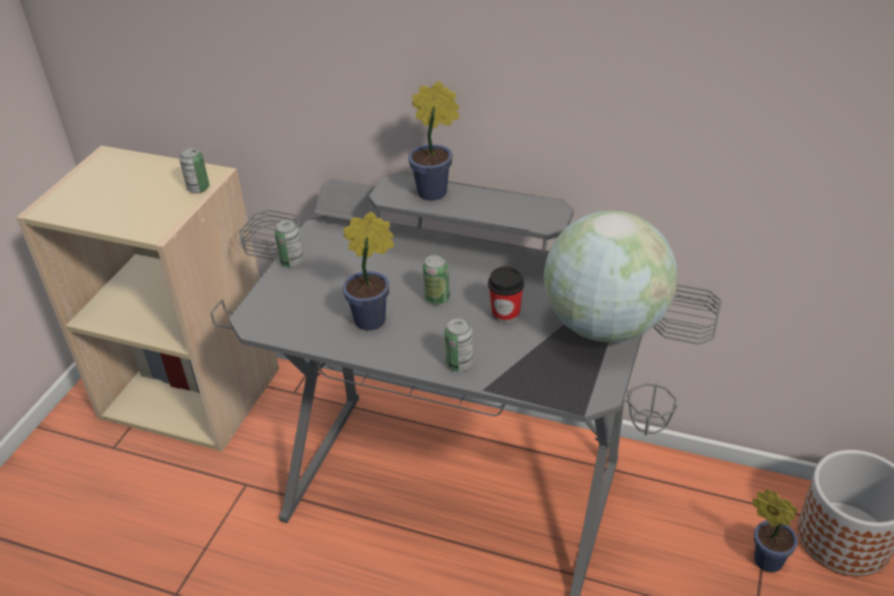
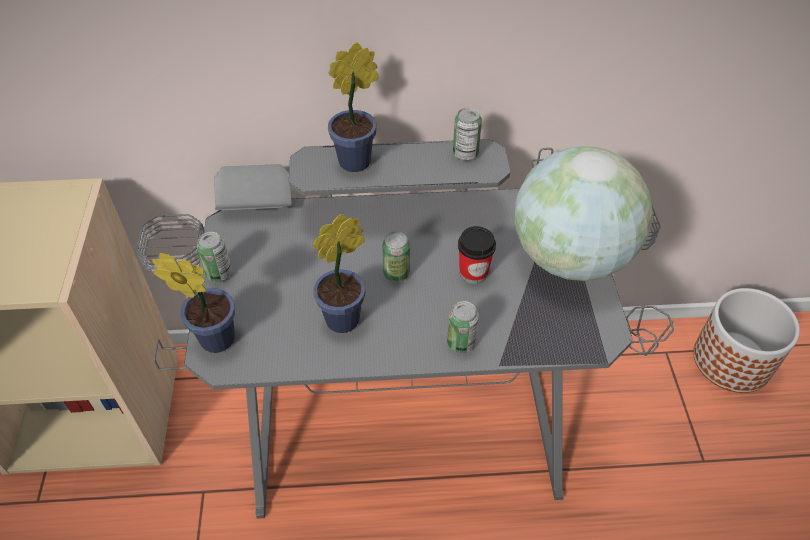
camera: 25 degrees left, 10 degrees up
can [179,147,209,193] -> can moved to [453,107,482,160]
potted plant [752,489,798,573] -> potted plant moved to [152,253,235,353]

